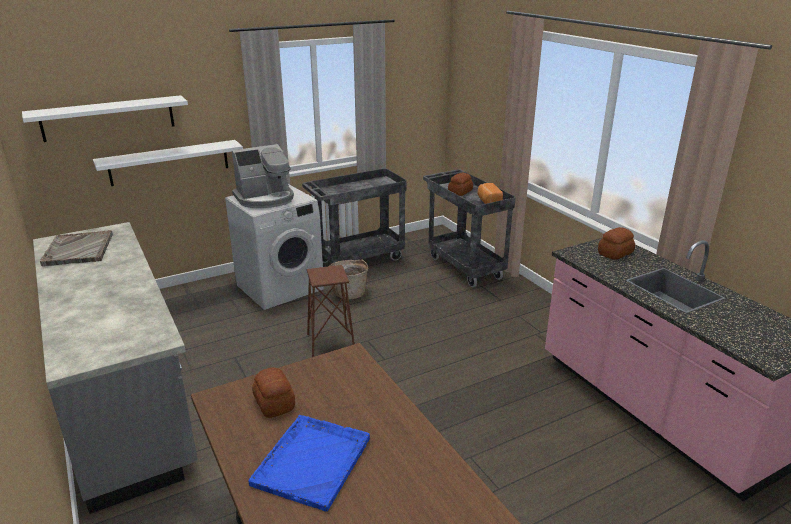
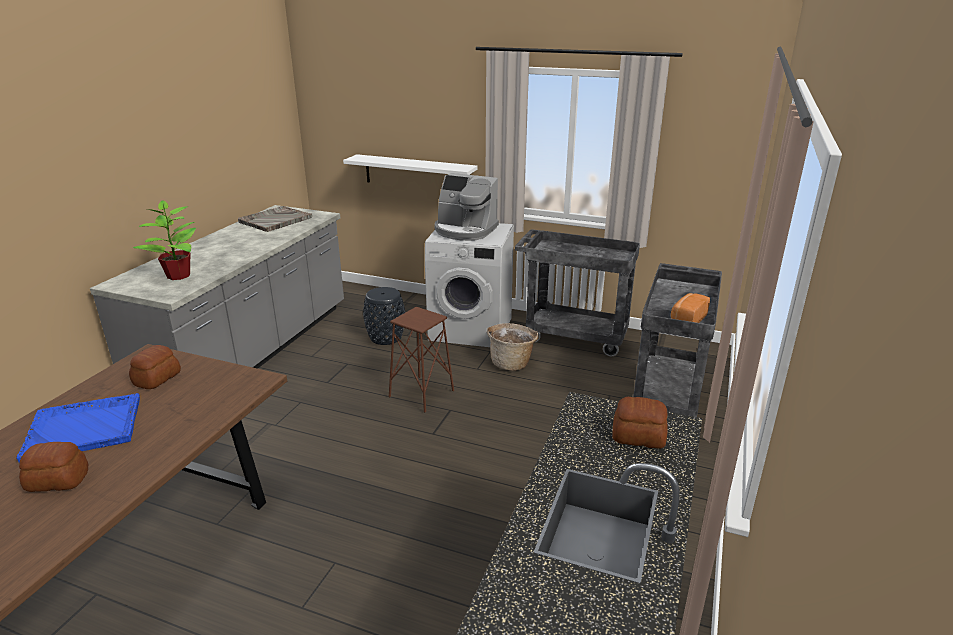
camera: 50 degrees right, 0 degrees up
white shelf [22,95,188,142] -> none
bread [448,173,473,196] -> bread moved to [19,442,88,492]
none -> potted plant [133,200,196,280]
none -> black stool [363,287,405,345]

